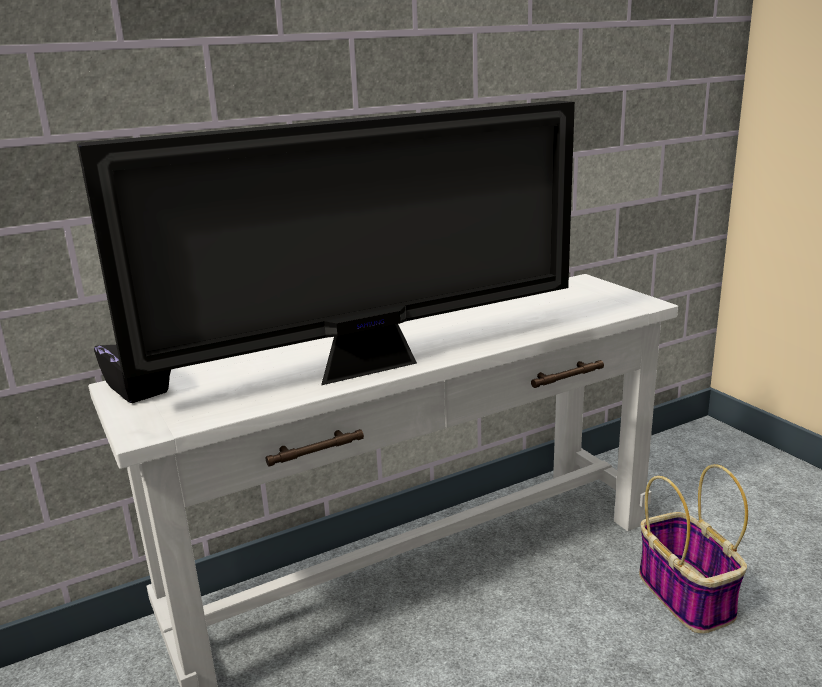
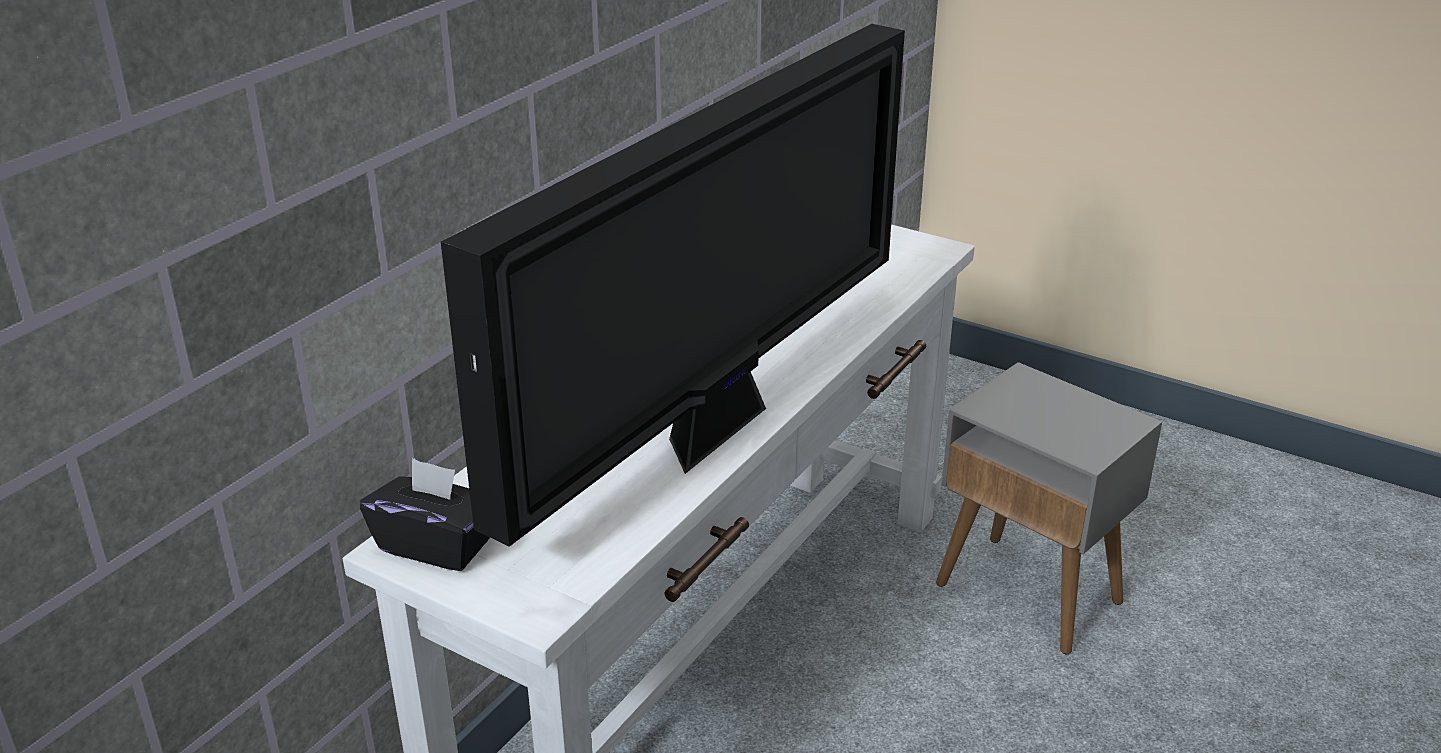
camera: 30 degrees left, 10 degrees up
basket [639,464,748,633] -> grey side table [936,362,1162,654]

